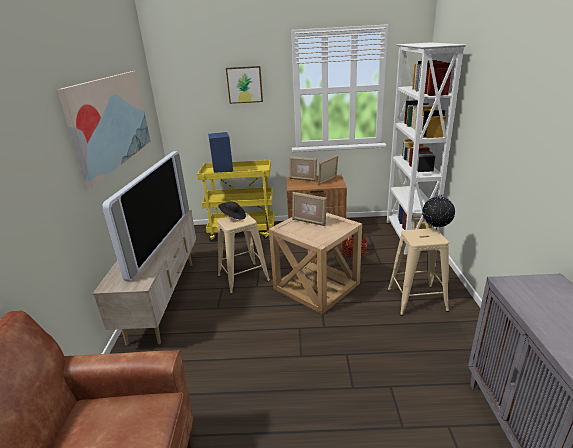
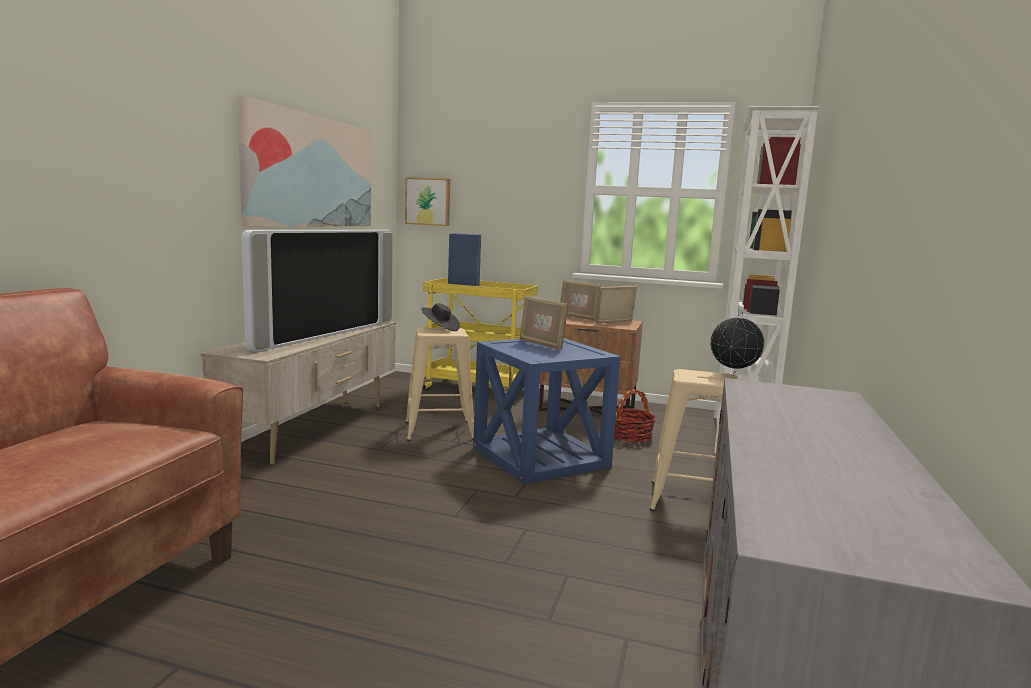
camera: 15 degrees right, 15 degrees down
picture [226,66,263,104] -> picture moved to [405,177,450,226]
beige side table [269,212,362,314] -> blue side table [473,338,620,484]

